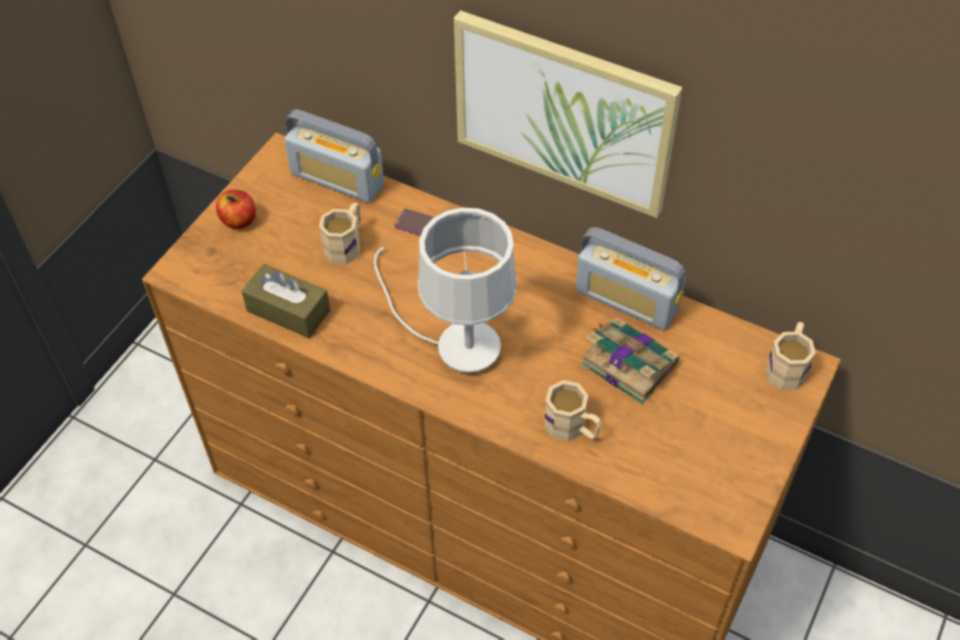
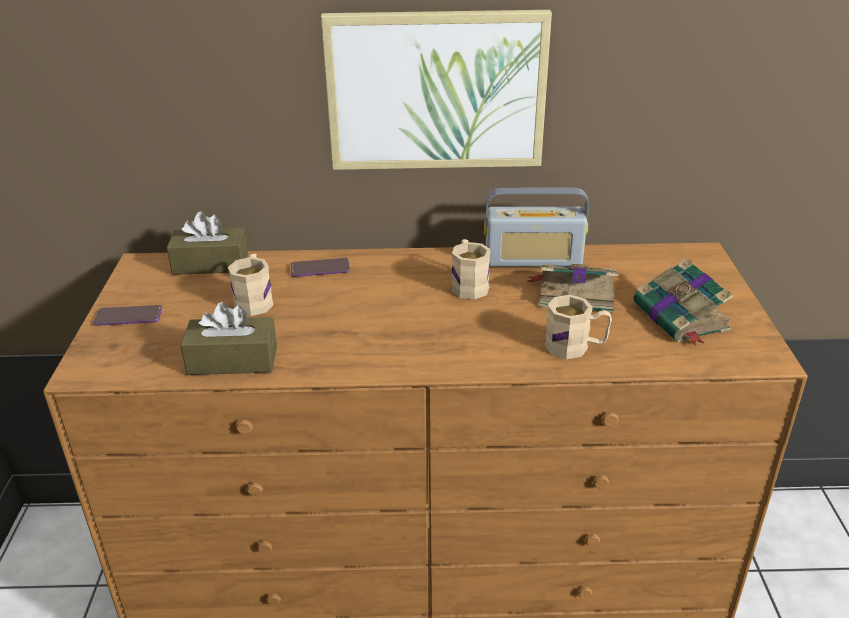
camera: 30 degrees left, 20 degrees down
apple [216,190,256,229] -> phone [93,305,163,326]
radio [284,110,384,203] -> brown tissue box [167,211,248,275]
white table lamp [374,208,517,373] -> none
beige mug [765,322,816,390] -> beige mug moved to [451,239,491,299]
none -> book [633,258,734,345]

